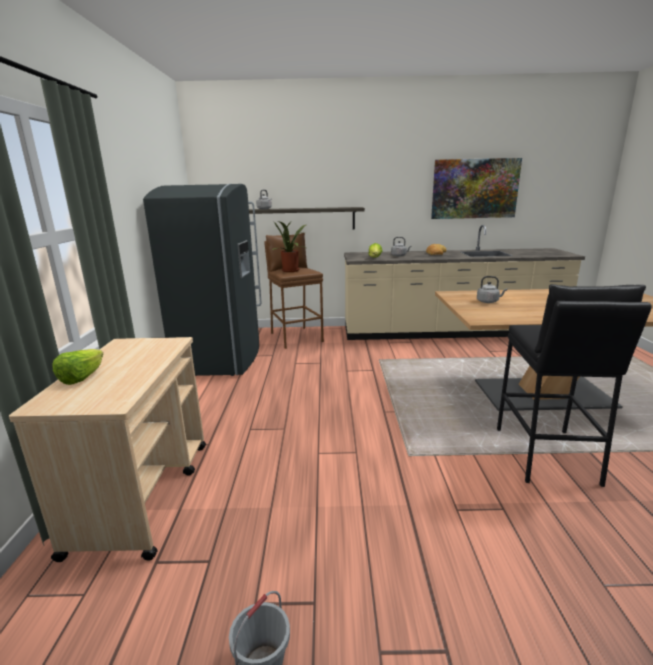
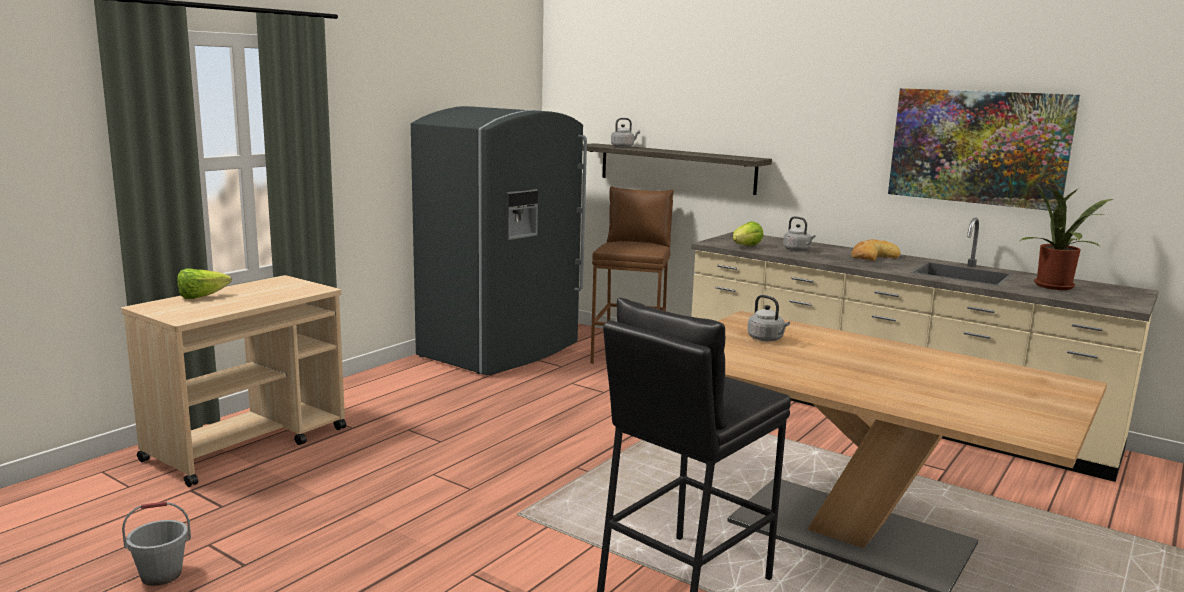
camera: 35 degrees right, 5 degrees down
potted plant [271,221,306,272] -> potted plant moved to [1020,184,1113,290]

